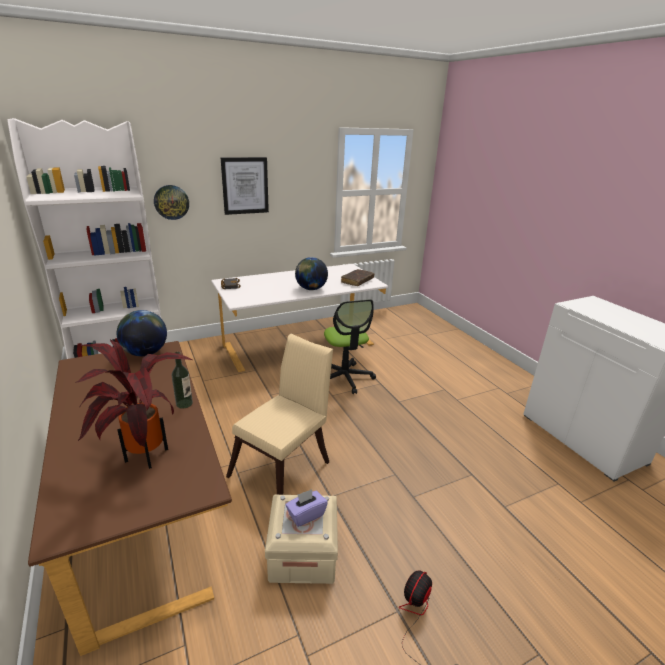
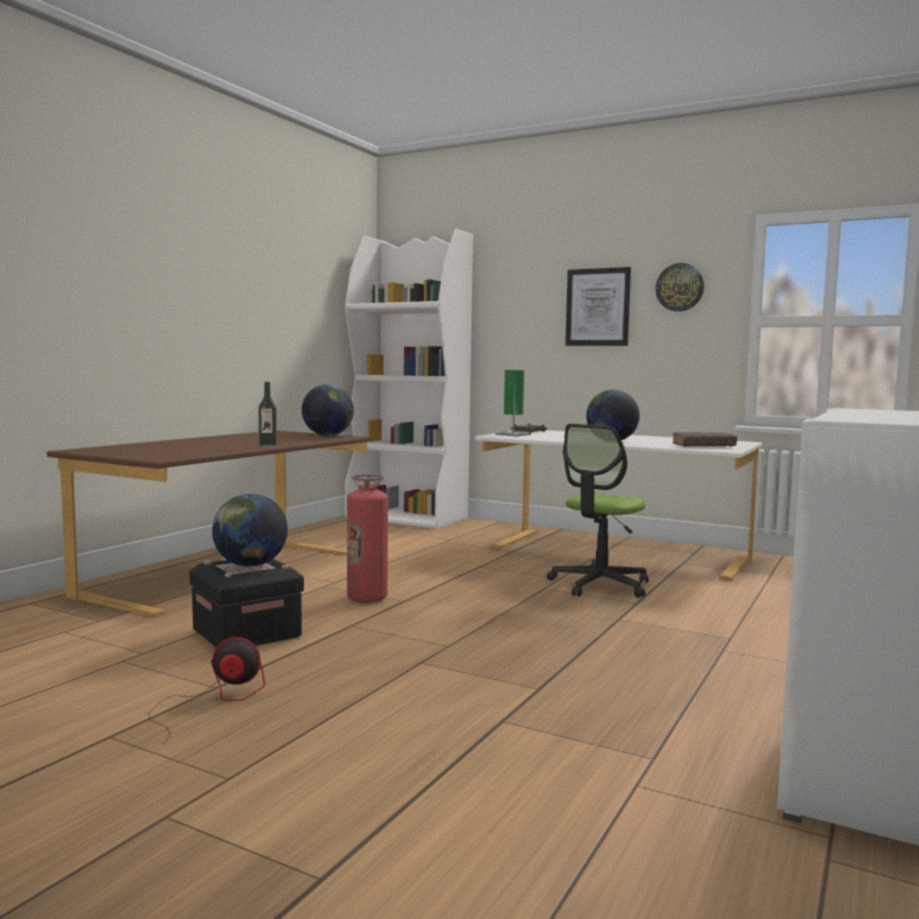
camera: 55 degrees right, 20 degrees down
potted plant [75,340,192,469] -> none
wall clock [154,185,189,220] -> wall clock moved to [655,263,704,312]
beige chair [226,334,333,495] -> fire extinguisher [347,474,388,603]
beige storage box [265,495,338,584] -> black storage box [189,559,304,647]
purple tissue box [286,489,328,527] -> globe [212,494,288,567]
none -> green table lamp [495,370,531,437]

